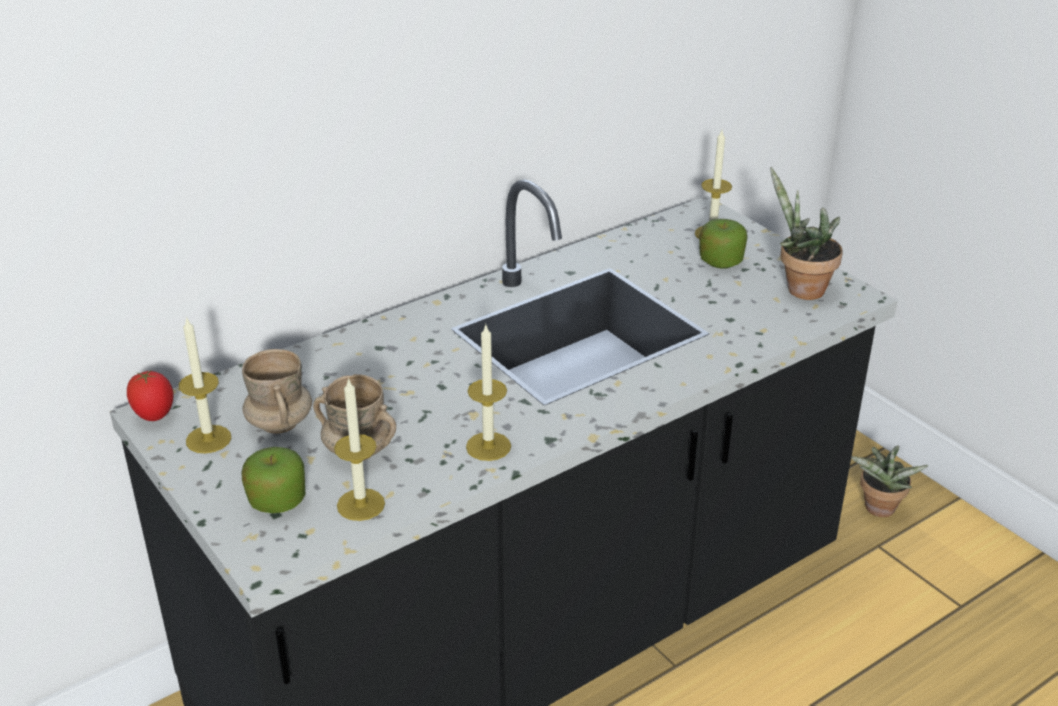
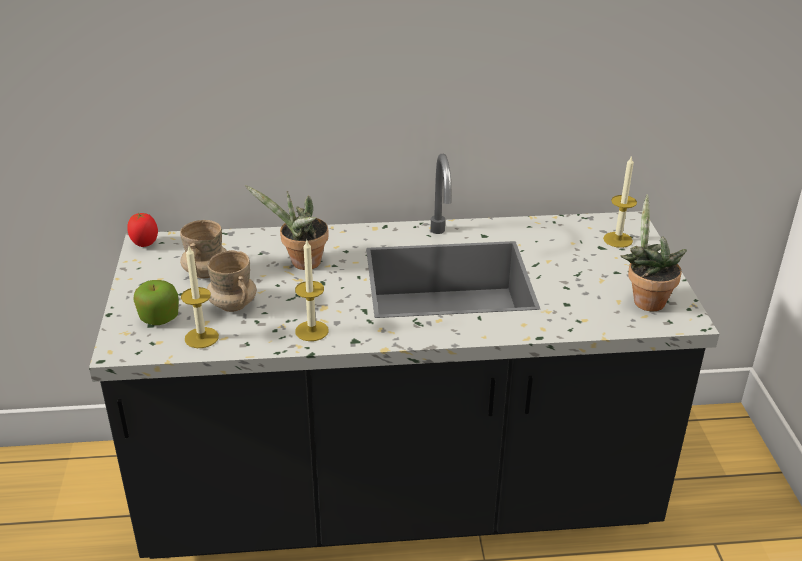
camera: 30 degrees right, 0 degrees up
candle [179,316,231,454] -> none
apple [699,219,747,269] -> none
potted plant [851,446,928,517] -> potted plant moved to [245,185,329,270]

